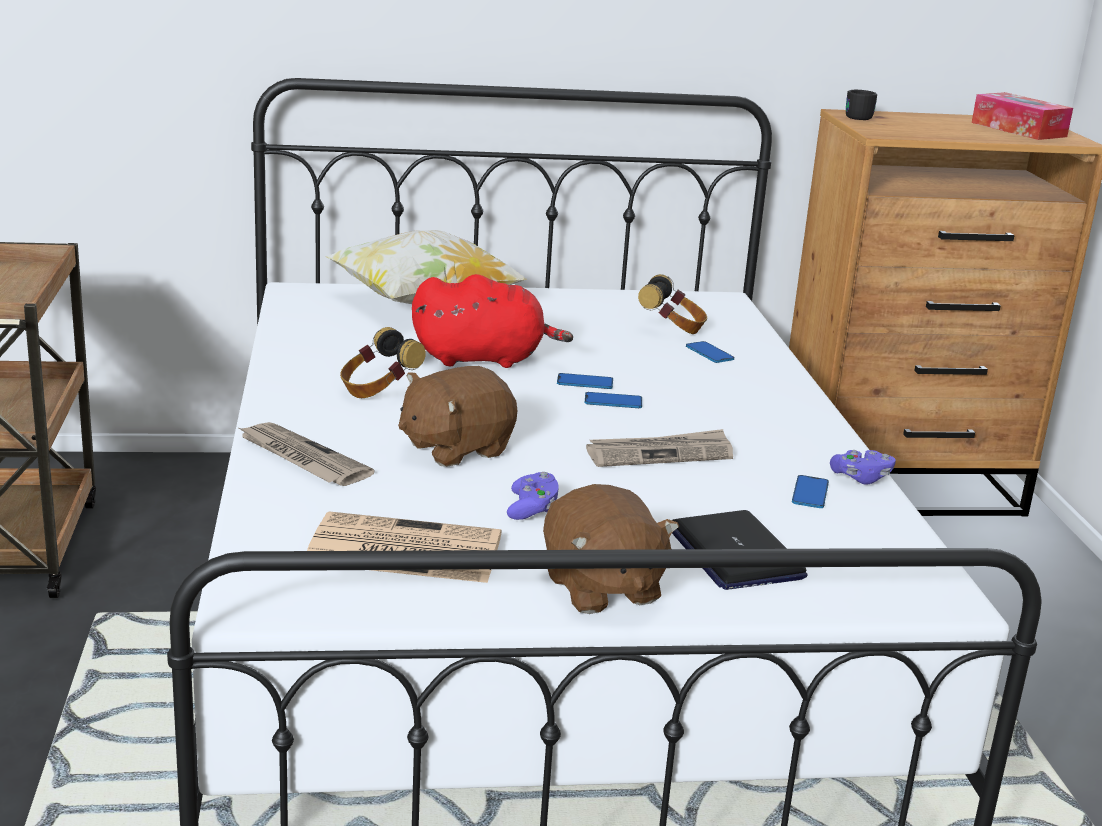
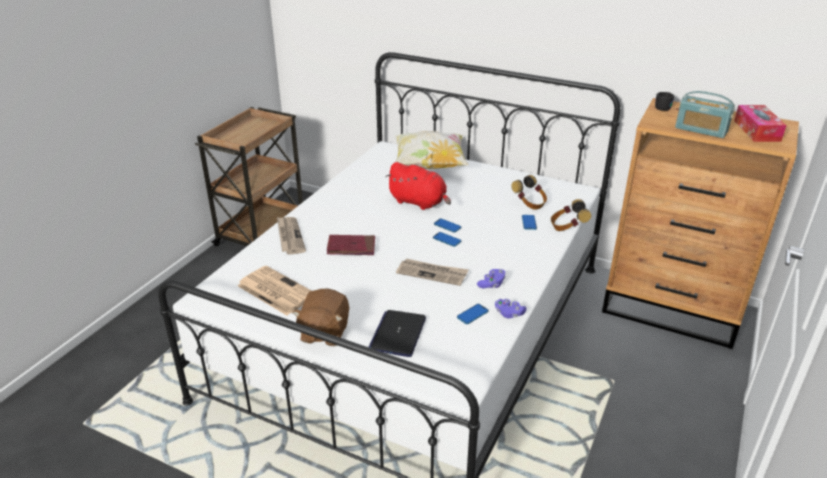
camera: 35 degrees right, 10 degrees up
headphones [340,327,426,398] -> headphones moved to [551,199,591,231]
brown plush toy [398,366,517,467] -> red book [327,235,375,255]
purple game controller [507,472,559,520] -> purple game controller moved to [477,269,506,288]
none -> radio [675,91,735,138]

